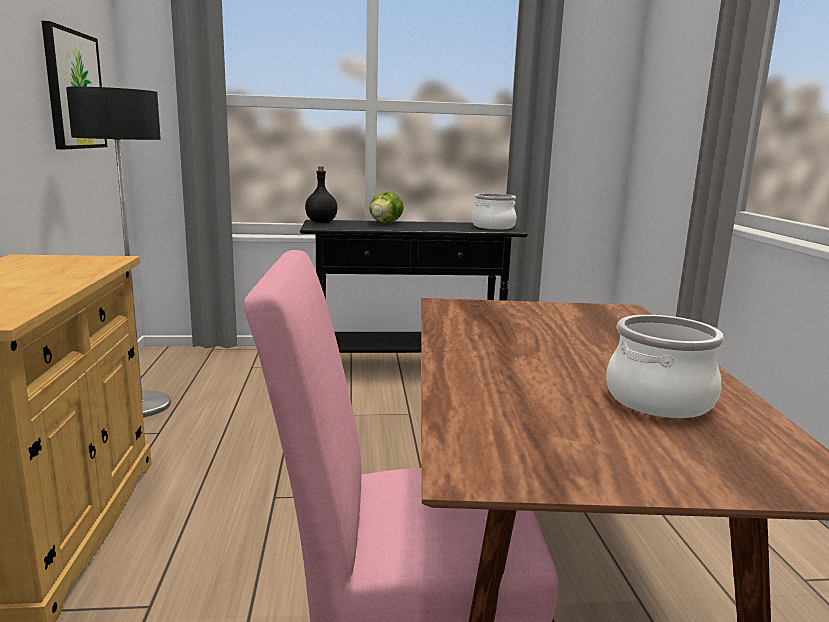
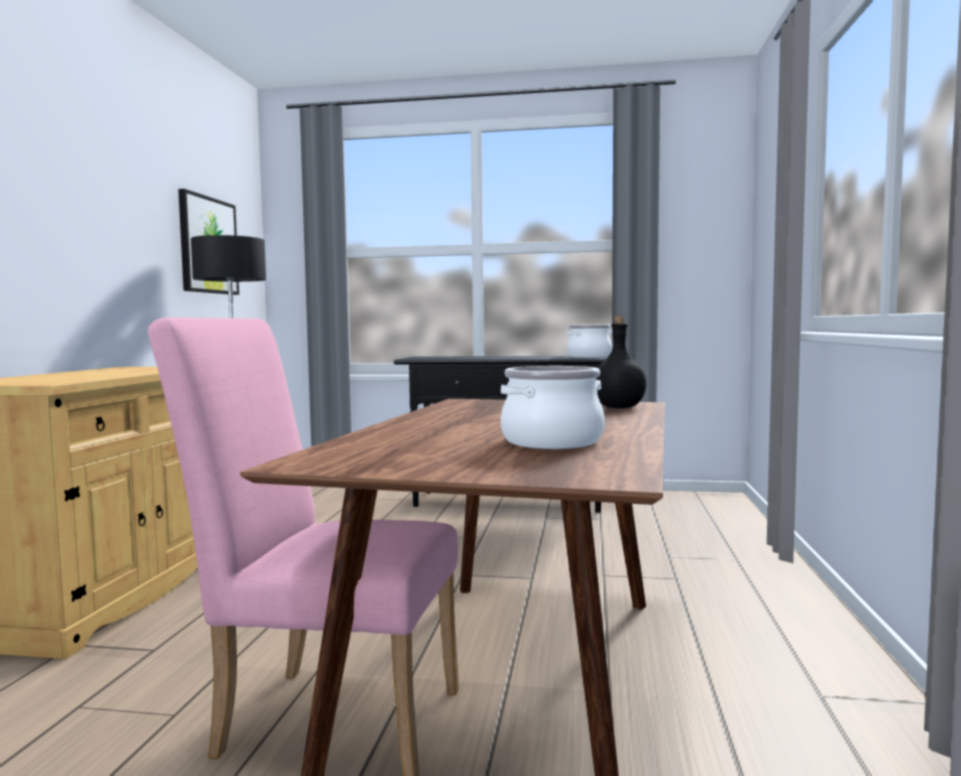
camera: 15 degrees right, 10 degrees down
black bottle [305,166,337,223] -> black bottle moved to [596,316,646,408]
lettuce [370,192,404,223] -> none

